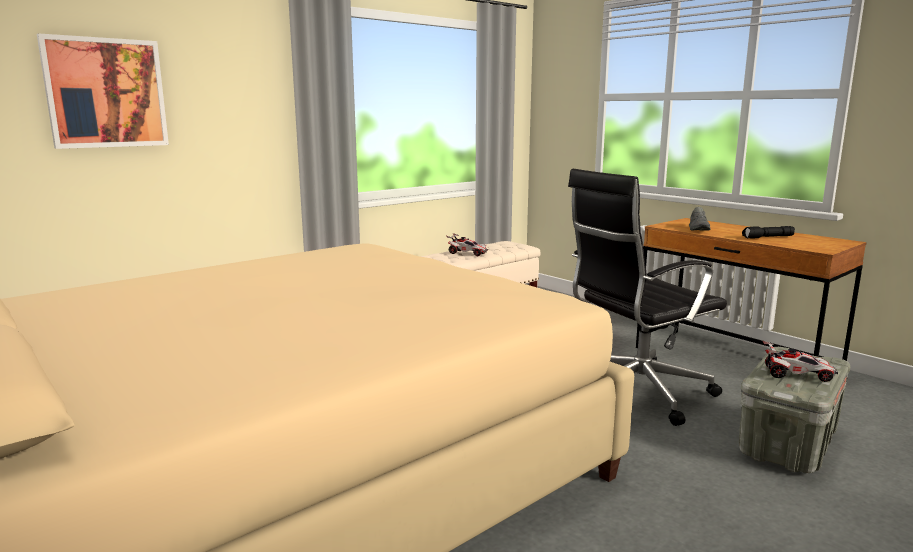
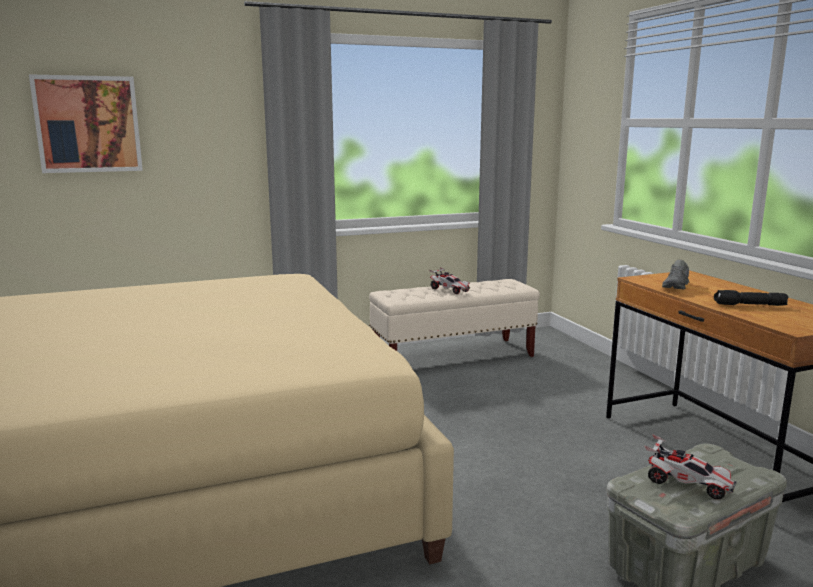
camera: 20 degrees right, 0 degrees up
black office chair [568,169,727,426] -> none

